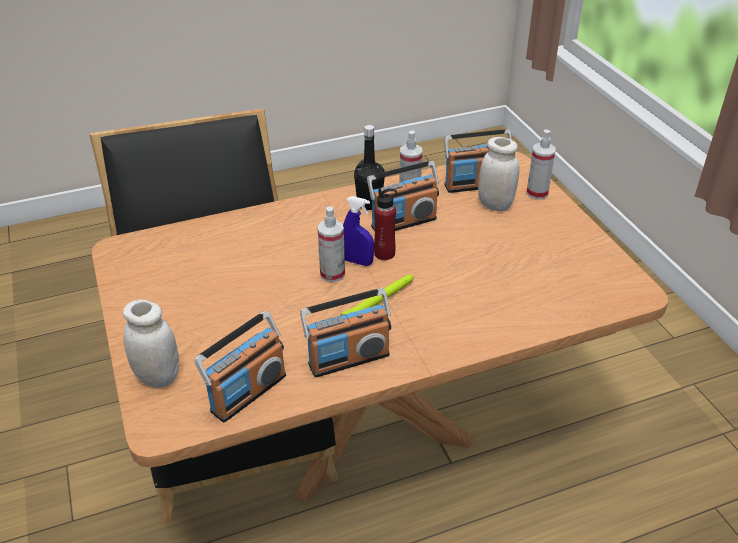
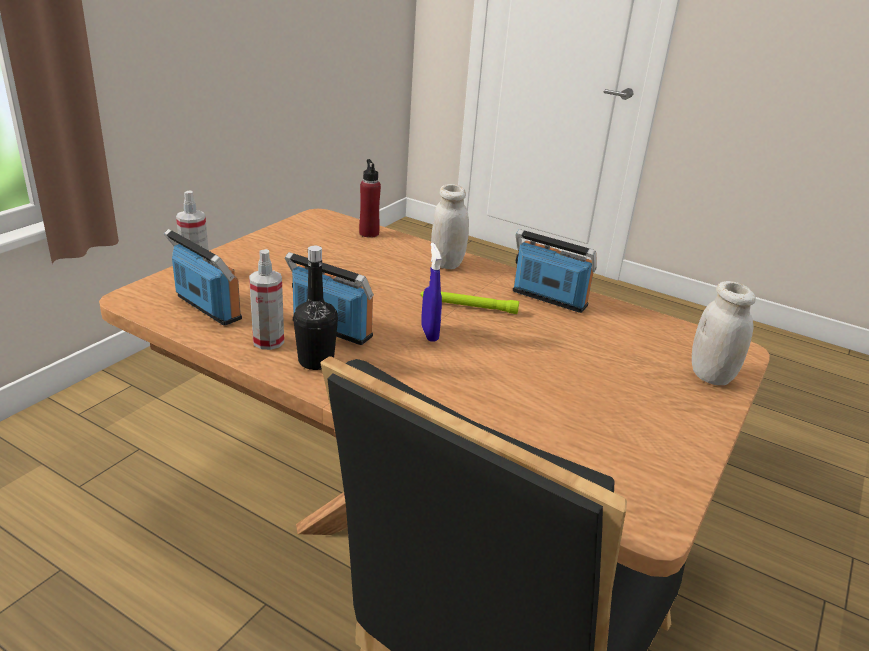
camera: 130 degrees left, 10 degrees down
radio [194,311,286,423] -> none
spray bottle [317,207,345,282] -> none
red bottle [374,188,397,260] -> red bottle moved to [359,159,381,238]
white jar [478,137,519,211] -> white jar moved to [431,184,469,269]

